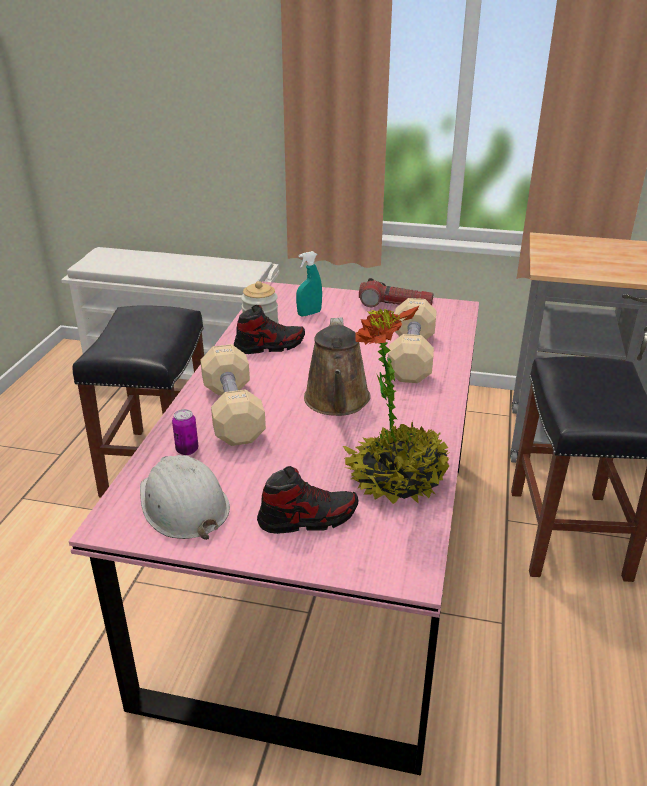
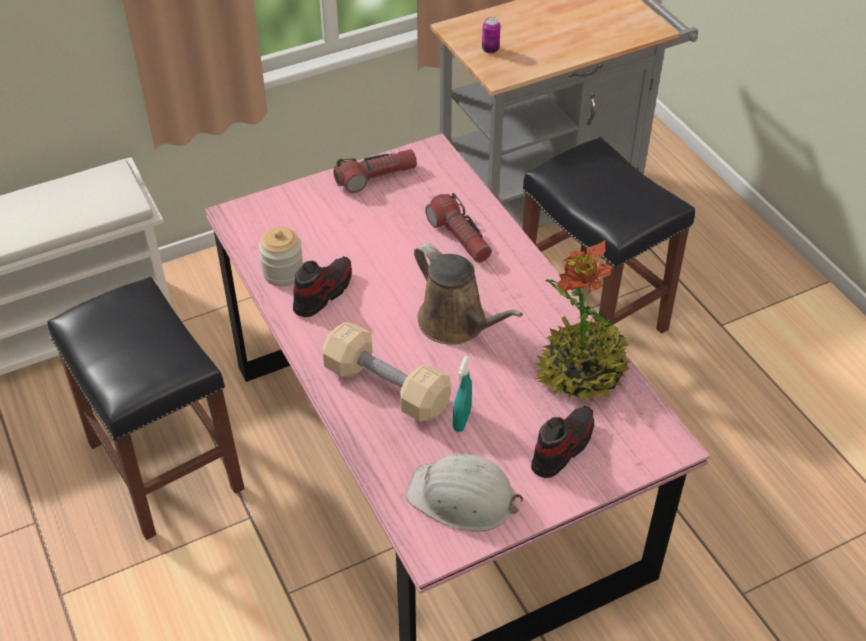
camera: 40 degrees left, 15 degrees up
can [172,409,198,455] -> can moved to [482,17,500,53]
turquoise spray bottle [296,251,322,317] -> turquoise spray bottle moved to [453,356,472,432]
beige dumbbell [387,298,436,383] -> flashlight [425,193,492,263]

